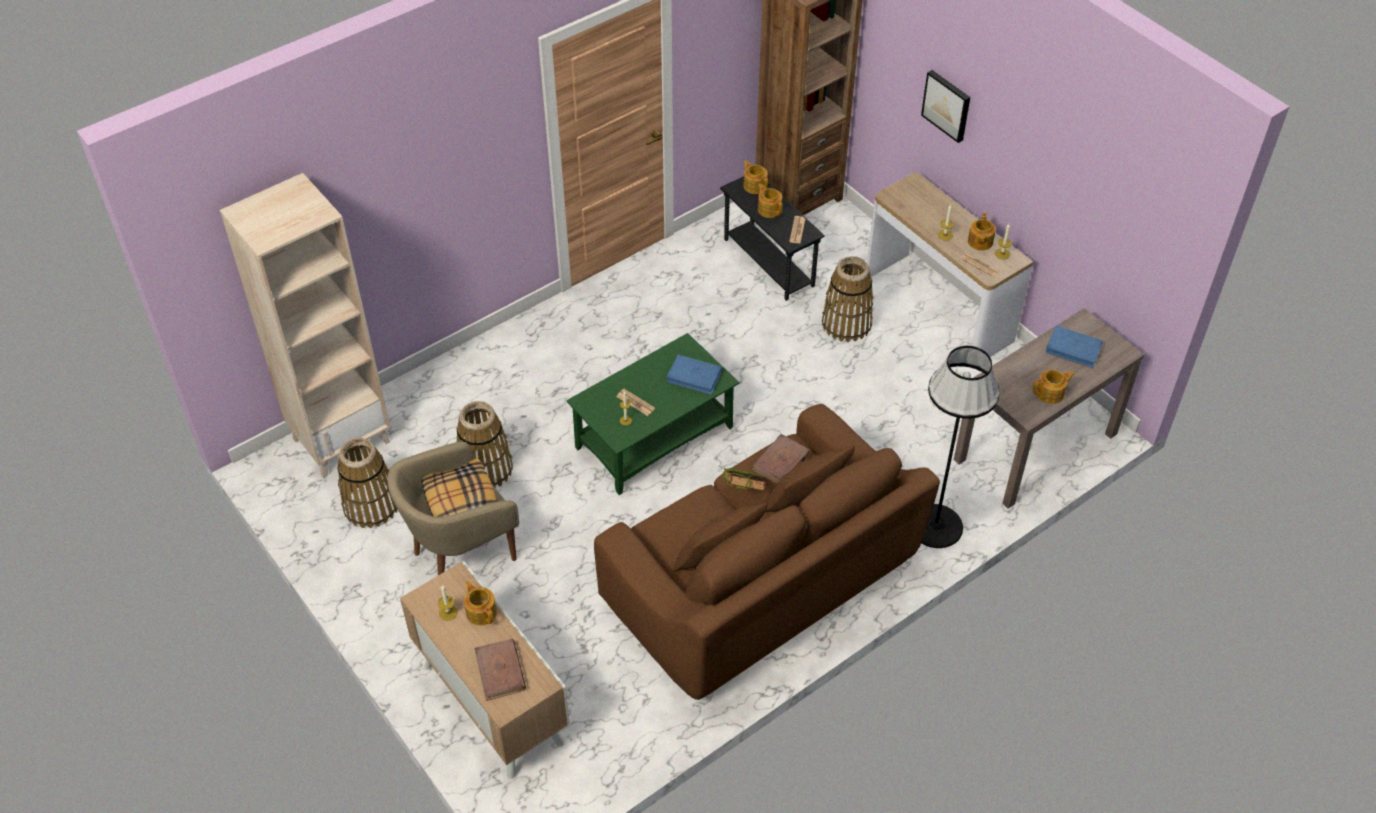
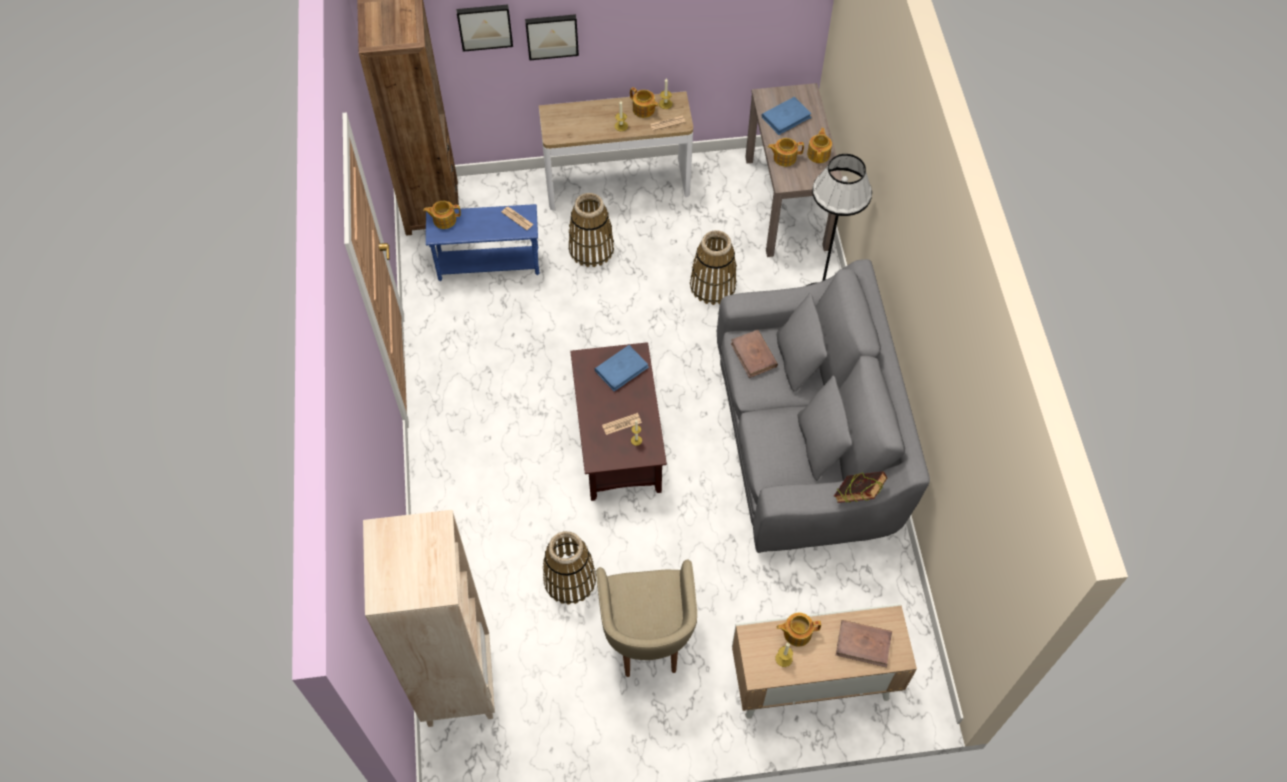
camera: 60 degrees left, 10 degrees up
basket [337,438,397,528] -> basket moved to [690,230,737,305]
pillow [421,458,497,517] -> none
green coffee table [566,333,739,495] -> brown coffee table [570,342,667,501]
brown sofa [594,404,940,700] -> grey sofa [717,259,930,553]
black side table [720,176,825,301] -> blue side table [426,204,539,281]
book [722,468,766,491] -> book moved to [834,471,887,503]
teapot [758,184,783,218] -> teapot moved to [768,138,804,167]
none -> picture [456,4,513,52]

